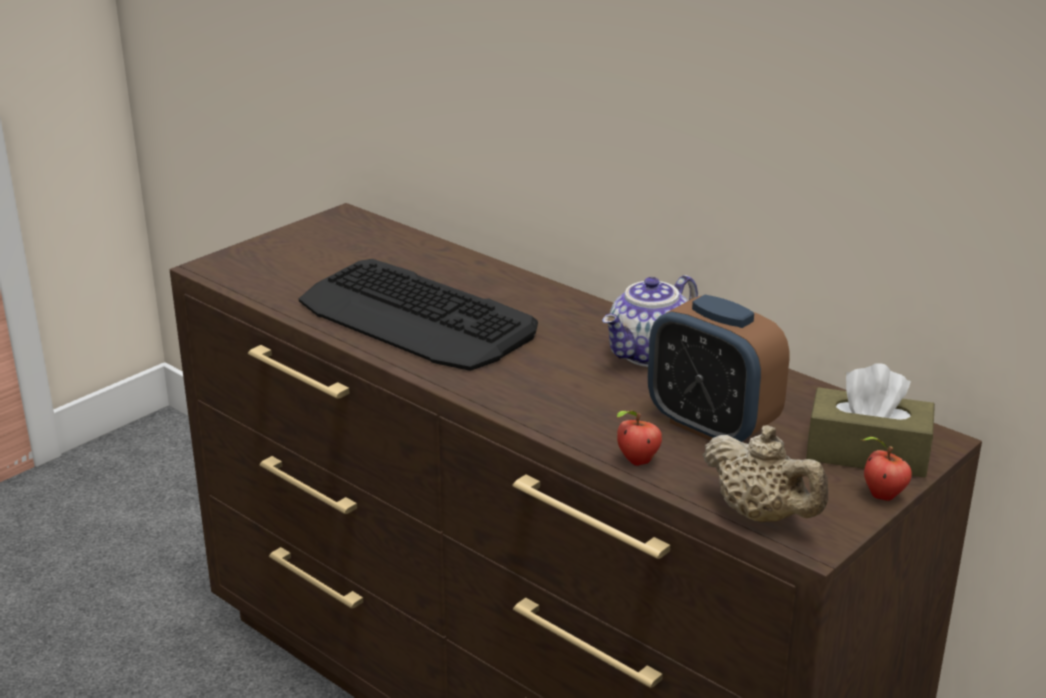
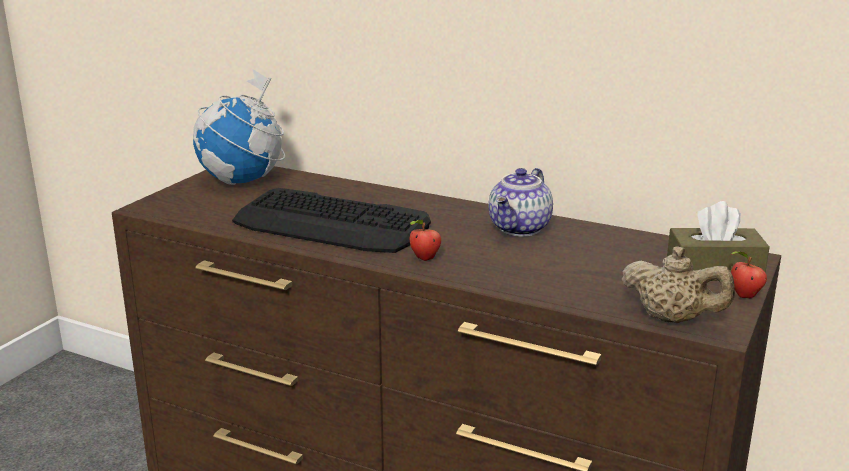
camera: 15 degrees left, 5 degrees down
apple [617,410,662,466] -> apple moved to [410,220,441,261]
alarm clock [648,295,789,442] -> none
none -> globe [193,69,285,185]

